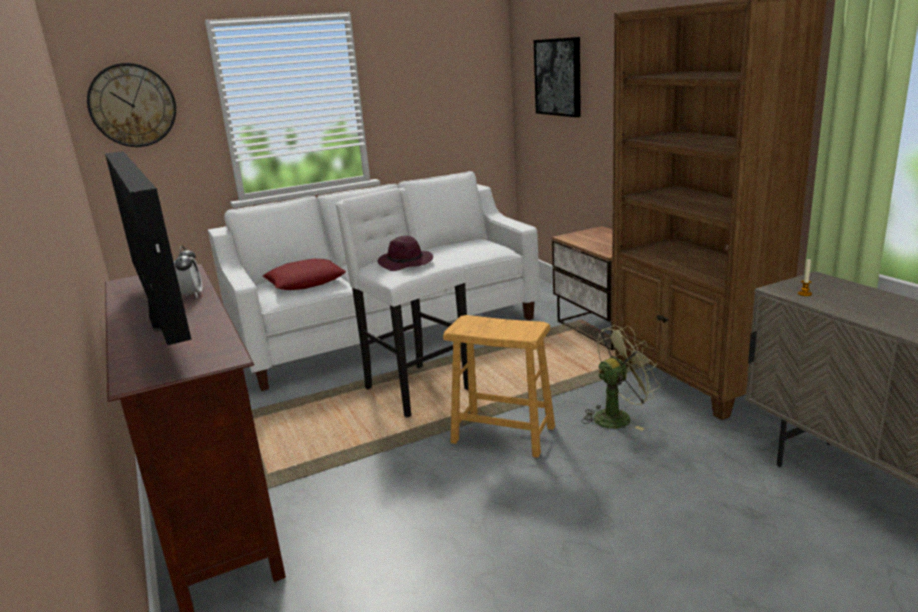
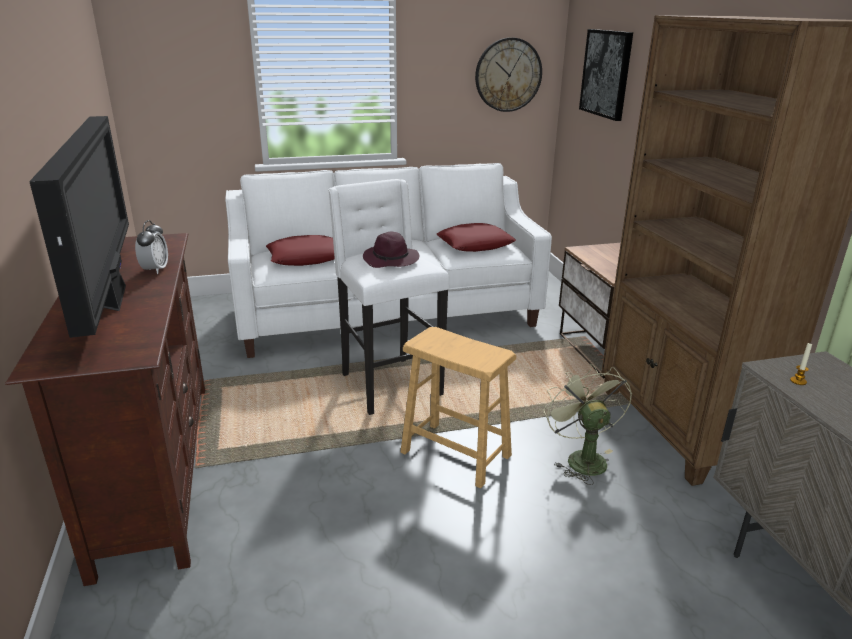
camera: 10 degrees right, 5 degrees up
wall clock [87,63,176,147] -> wall clock moved to [475,37,542,112]
green fan [581,325,661,430] -> green fan turned 90 degrees counterclockwise [543,364,632,485]
none -> red pillow [437,223,516,252]

